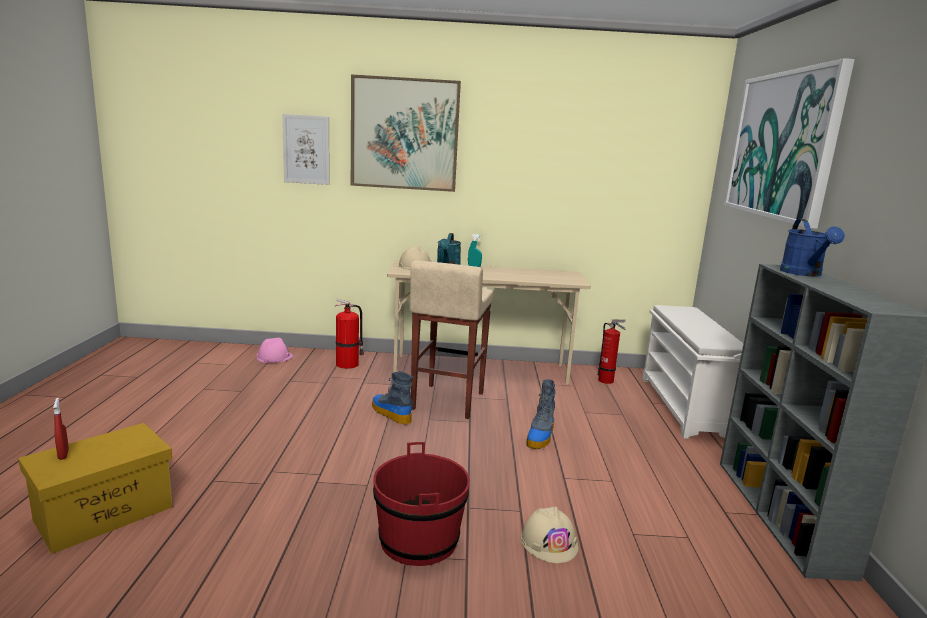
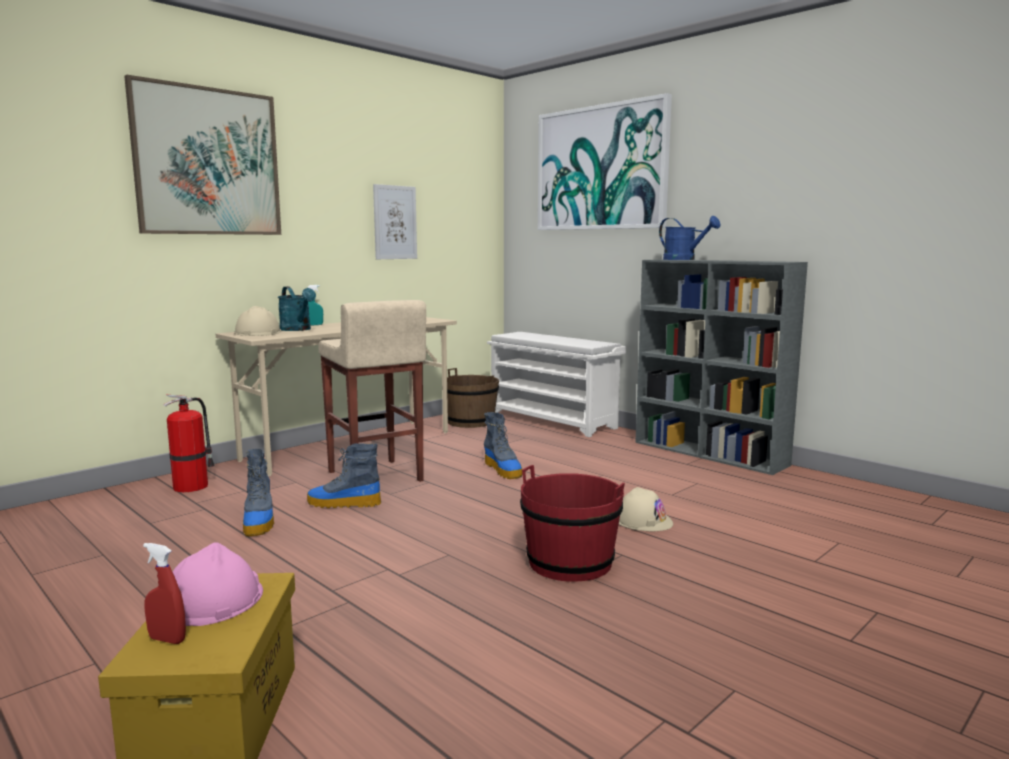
camera: 45 degrees left, 5 degrees down
pink hard hat [257,338,293,363] -> pink hard hat moved to [173,543,263,626]
picture [282,114,330,185] -> picture moved to [373,184,417,259]
fire extinguisher [598,320,626,384] -> brown bucket [447,368,499,428]
none -> boot [243,449,274,536]

